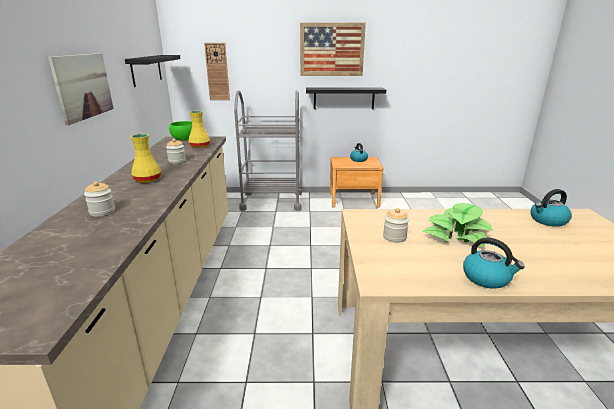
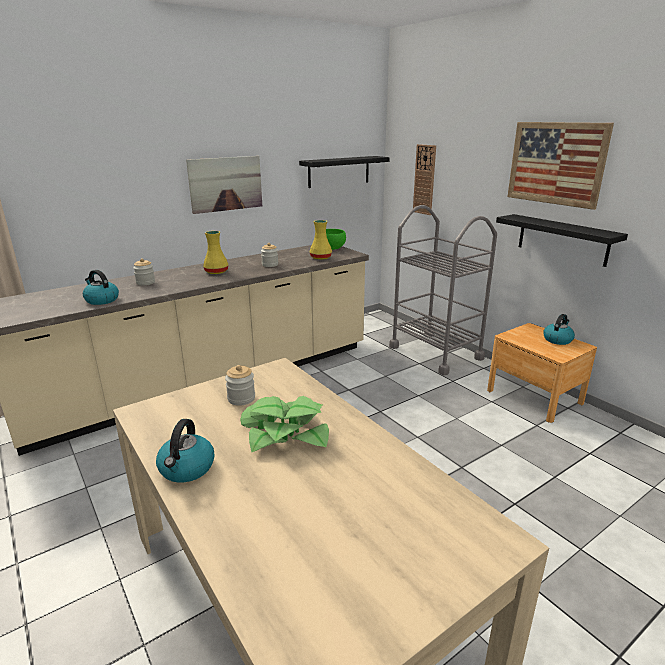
camera: 55 degrees right, 0 degrees up
kettle [531,189,572,227] -> kettle moved to [83,270,119,305]

